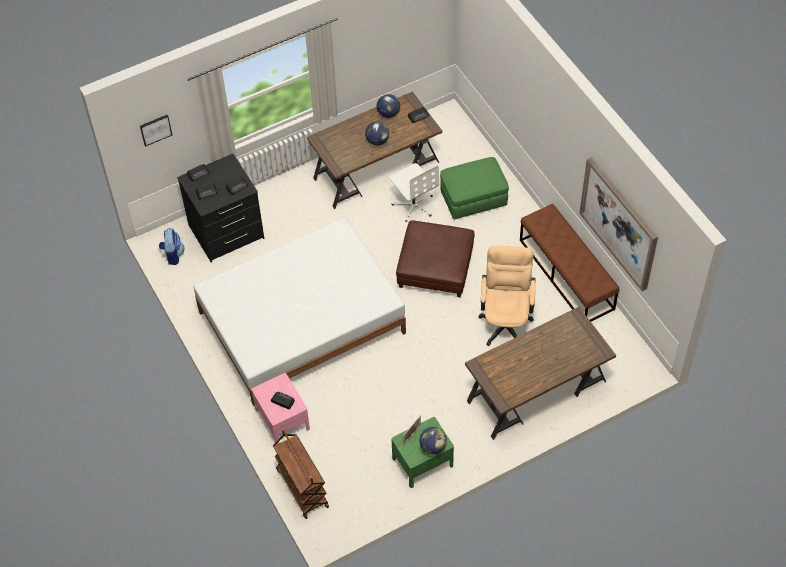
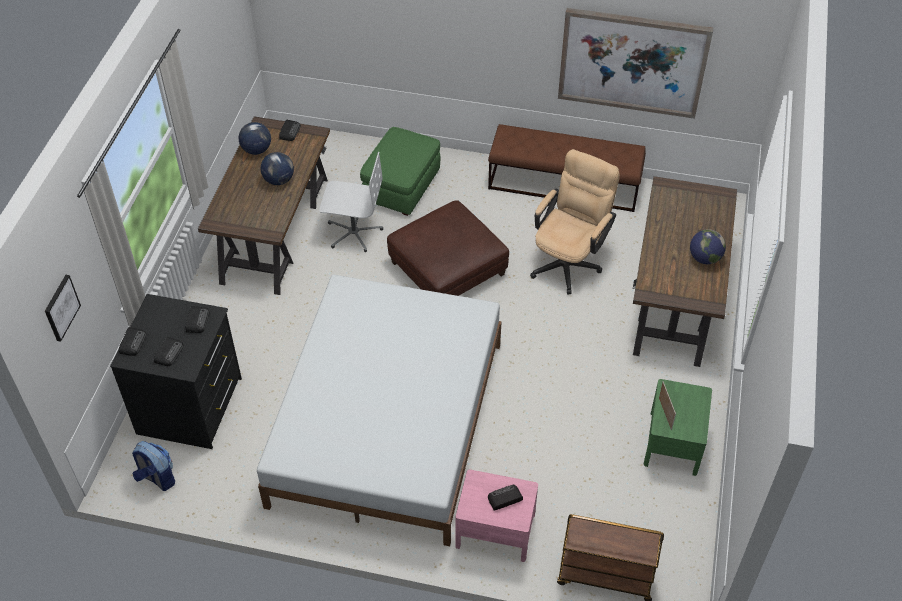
camera: 50 degrees left, 5 degrees down
globe [420,427,447,454] -> globe moved to [690,229,726,264]
beige office chair [478,246,536,346] -> beige office chair turned 75 degrees clockwise [530,149,620,295]

